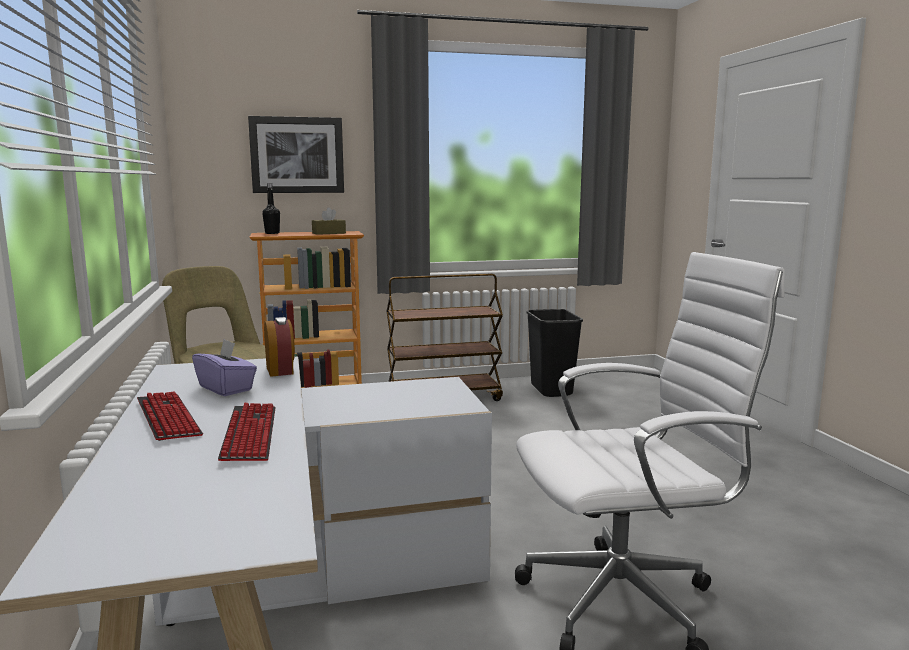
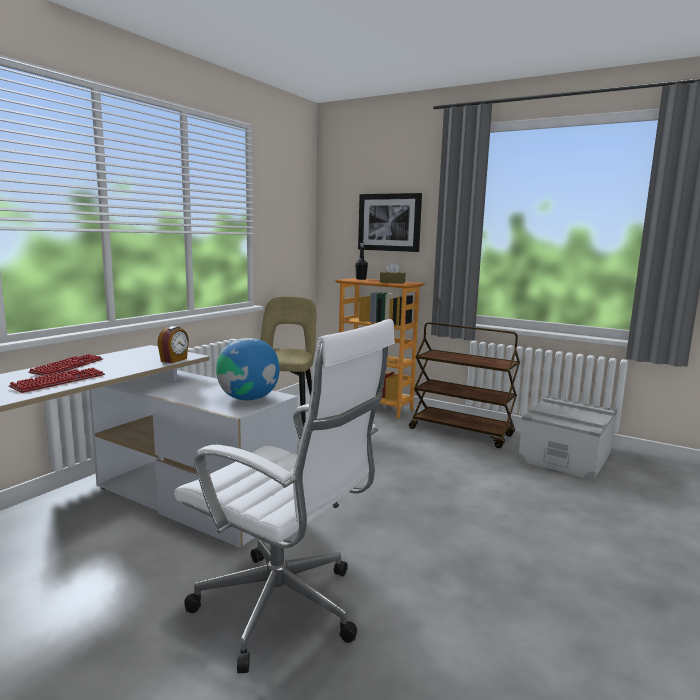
camera: 45 degrees right, 0 degrees up
purple tissue box [192,339,257,396] -> none
black trash can [526,309,583,397] -> grey storage box [518,396,617,481]
none -> globe [216,338,280,401]

